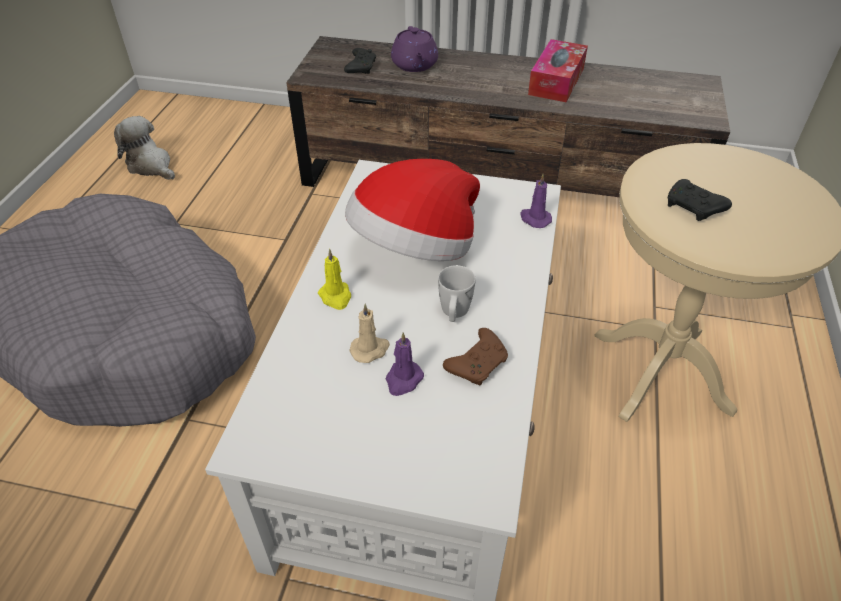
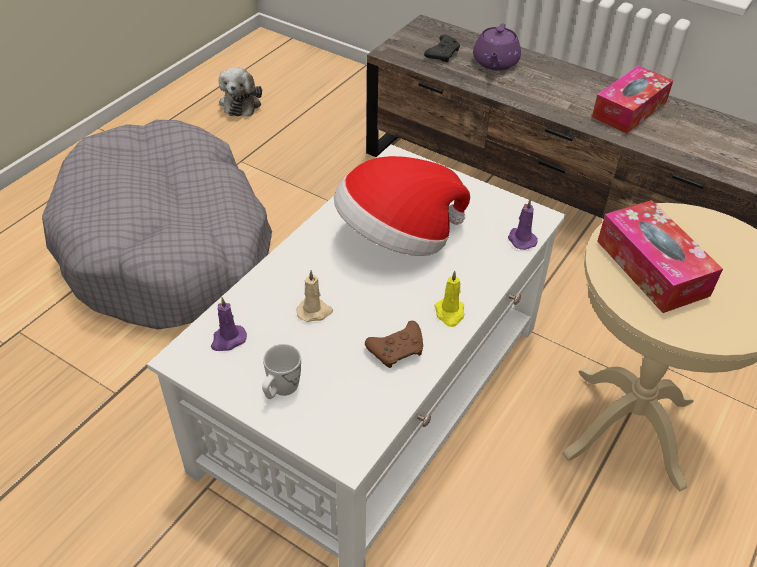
camera: 20 degrees right, 0 degrees up
plush toy [114,116,175,180] -> plush toy turned 150 degrees counterclockwise [218,67,262,116]
yellow candle [318,249,351,310] -> yellow candle moved to [435,271,464,327]
purple candle [386,332,424,396] -> purple candle moved to [211,297,247,351]
white mug [438,265,476,322] -> white mug moved to [262,344,301,399]
black game controller [668,179,732,221] -> tissue box [597,200,723,313]

